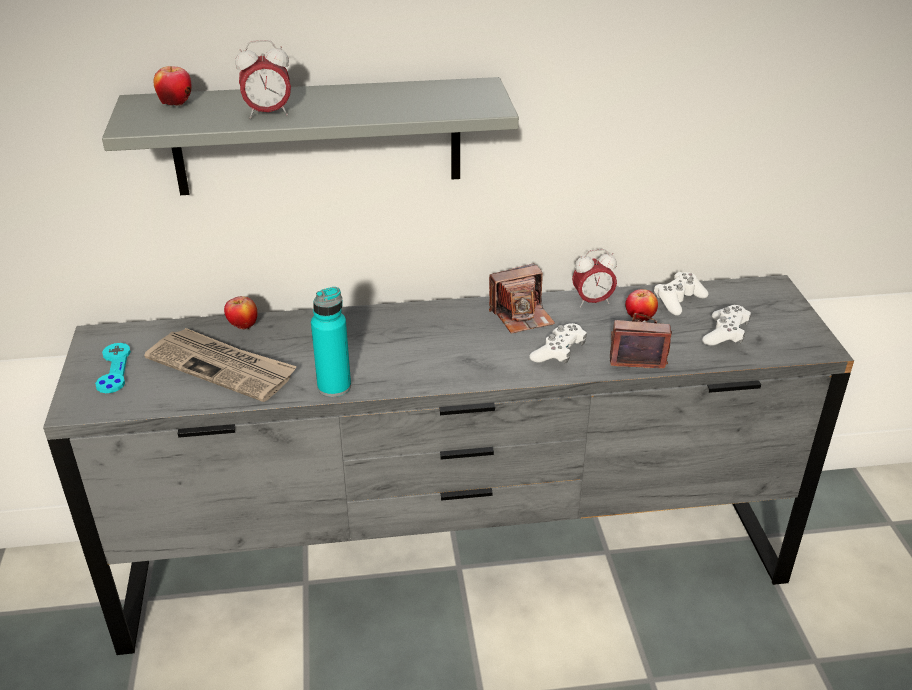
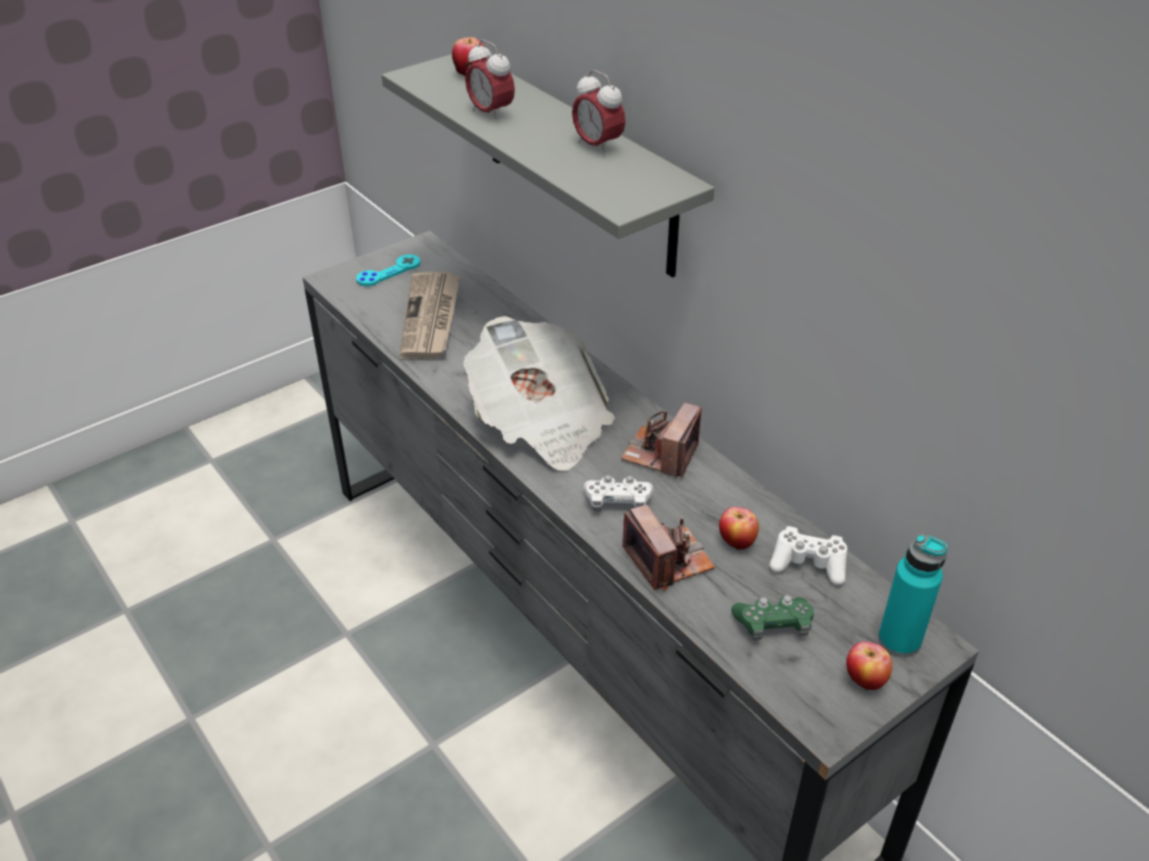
camera: 60 degrees right, 5 degrees up
apple [224,296,257,329] -> apple moved to [846,641,893,690]
turquoise bottle [311,287,351,397] -> turquoise bottle moved to [878,534,948,657]
camera [489,263,555,334] -> camera turned 75 degrees clockwise [621,403,702,478]
alarm clock [572,249,617,307] -> alarm clock moved to [572,70,625,156]
white game controller [702,305,751,345] -> green game controller [731,595,814,641]
none -> newspaper [463,316,615,471]

